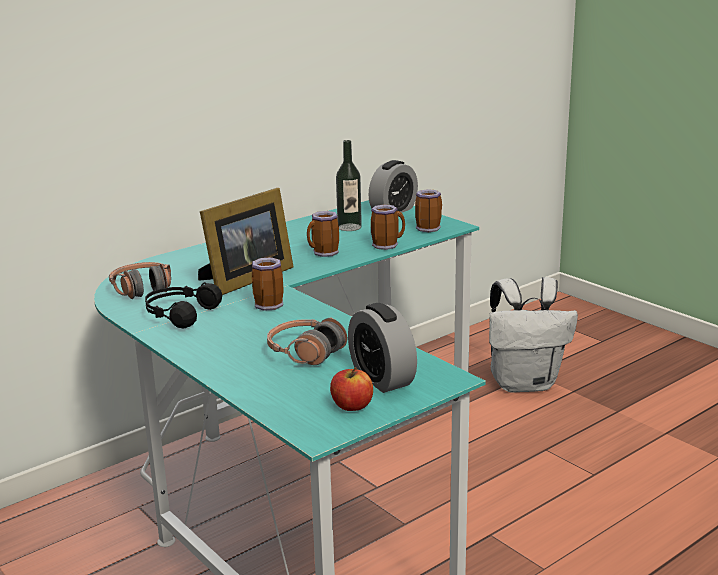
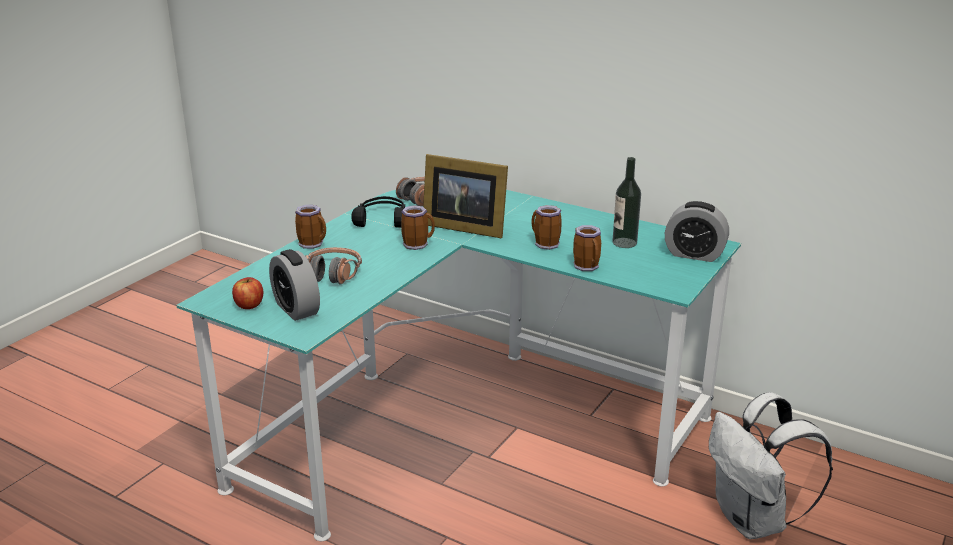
camera: 70 degrees right, 5 degrees up
alarm clock [348,303,417,393] -> alarm clock turned 75 degrees counterclockwise [269,249,320,321]
mug [415,189,442,232] -> mug moved to [295,205,326,249]

